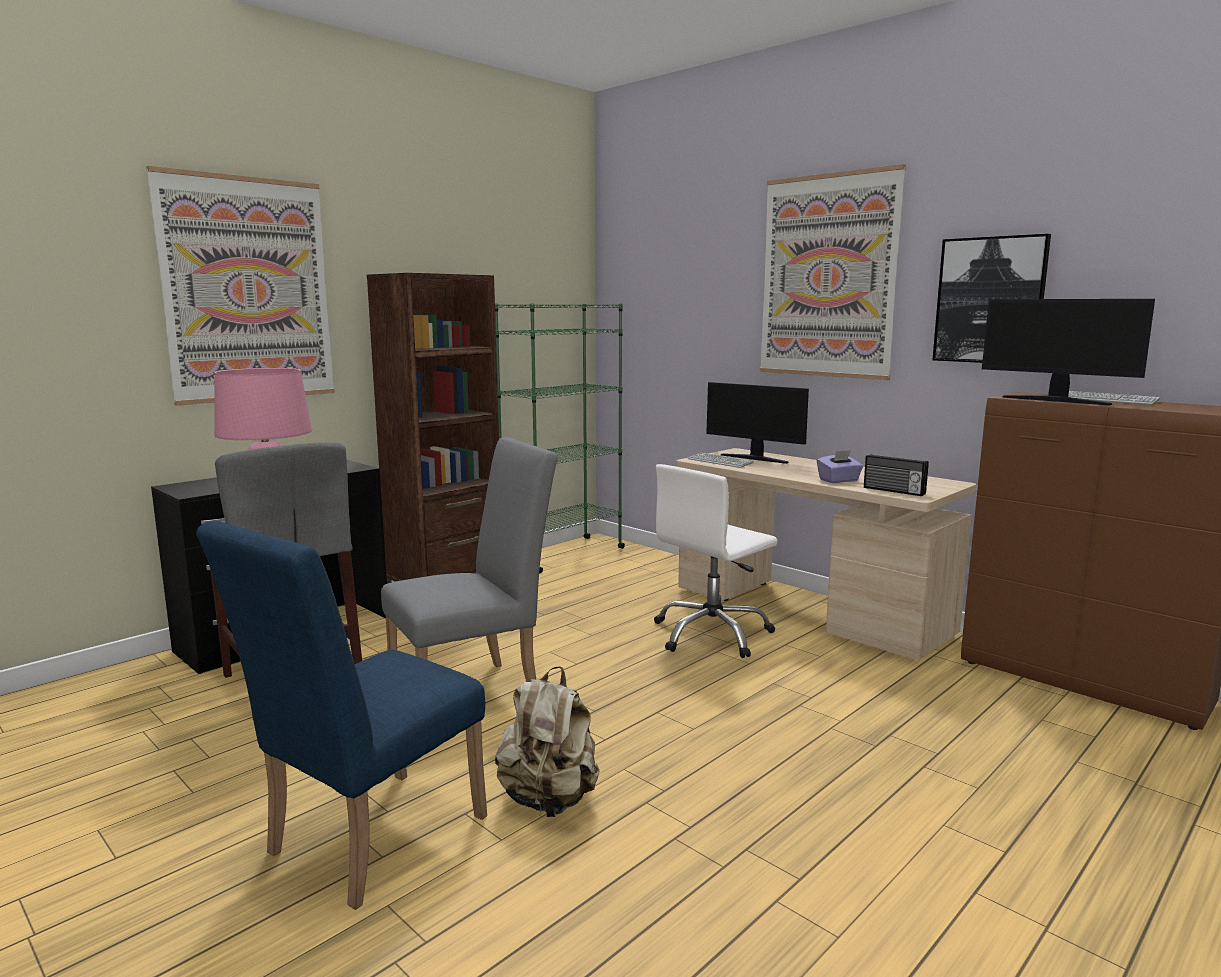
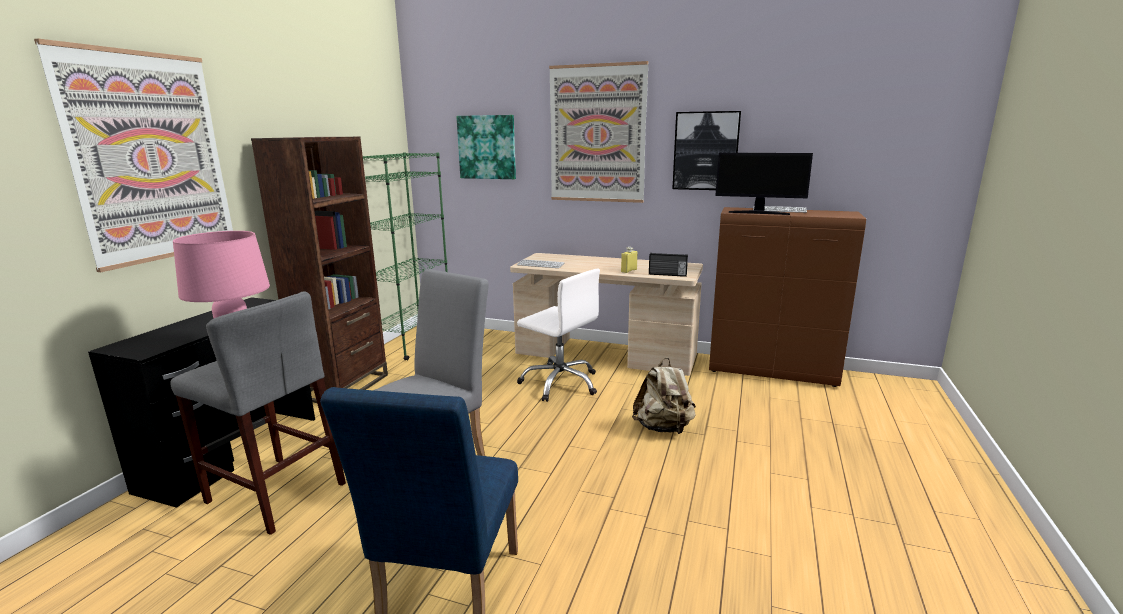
camera: 25 degrees left, 5 degrees up
beige backpack [495,666,599,817] -> beige backpack moved to [632,357,696,434]
white office chair [654,464,778,658] -> white office chair turned 75 degrees counterclockwise [517,269,600,402]
monitor [706,382,809,464] -> none
purple tissue box [817,450,863,483] -> yellow bottle [621,247,637,273]
none -> picture [457,115,516,179]

